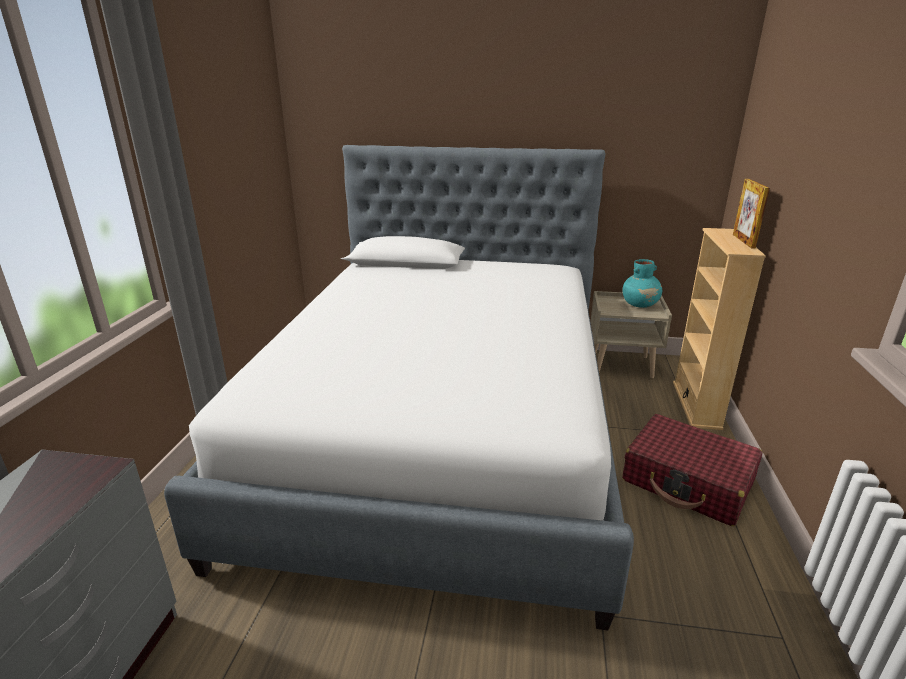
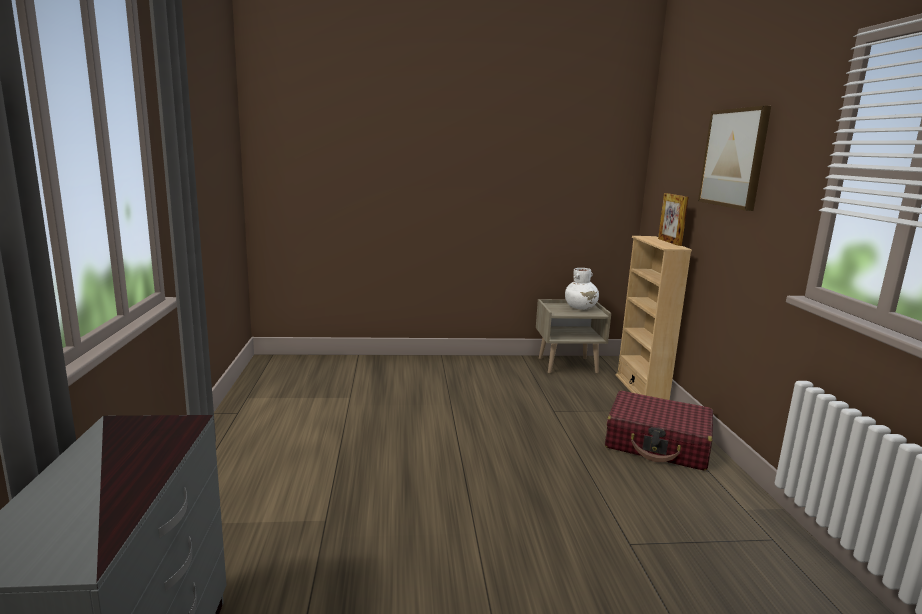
camera: 15 degrees left, 10 degrees down
bed [164,145,634,630] -> none
turquoise vase [623,259,662,308] -> white vase [565,268,599,310]
none -> picture [698,106,771,211]

